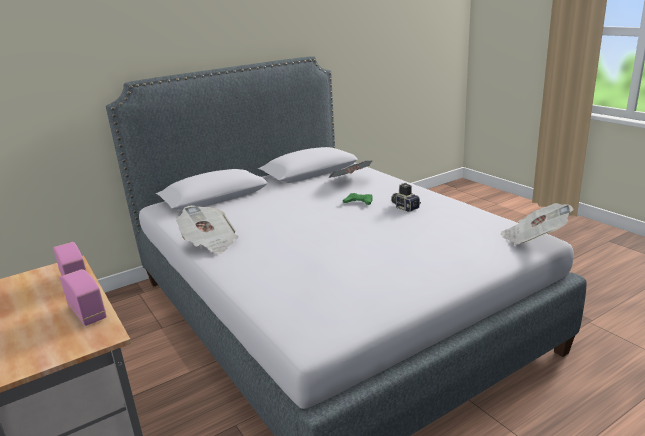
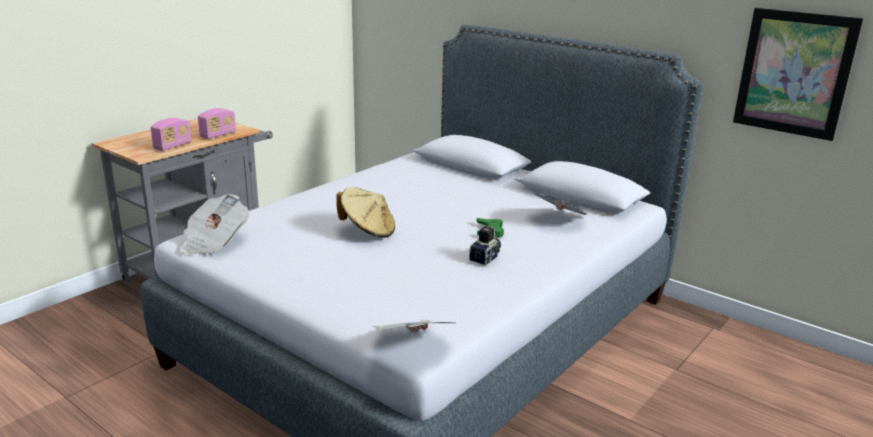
camera: 70 degrees right, 0 degrees up
newspaper [176,205,238,254] -> newspaper moved to [180,194,249,254]
none -> beige hat [337,187,395,238]
none -> picture [733,8,863,141]

